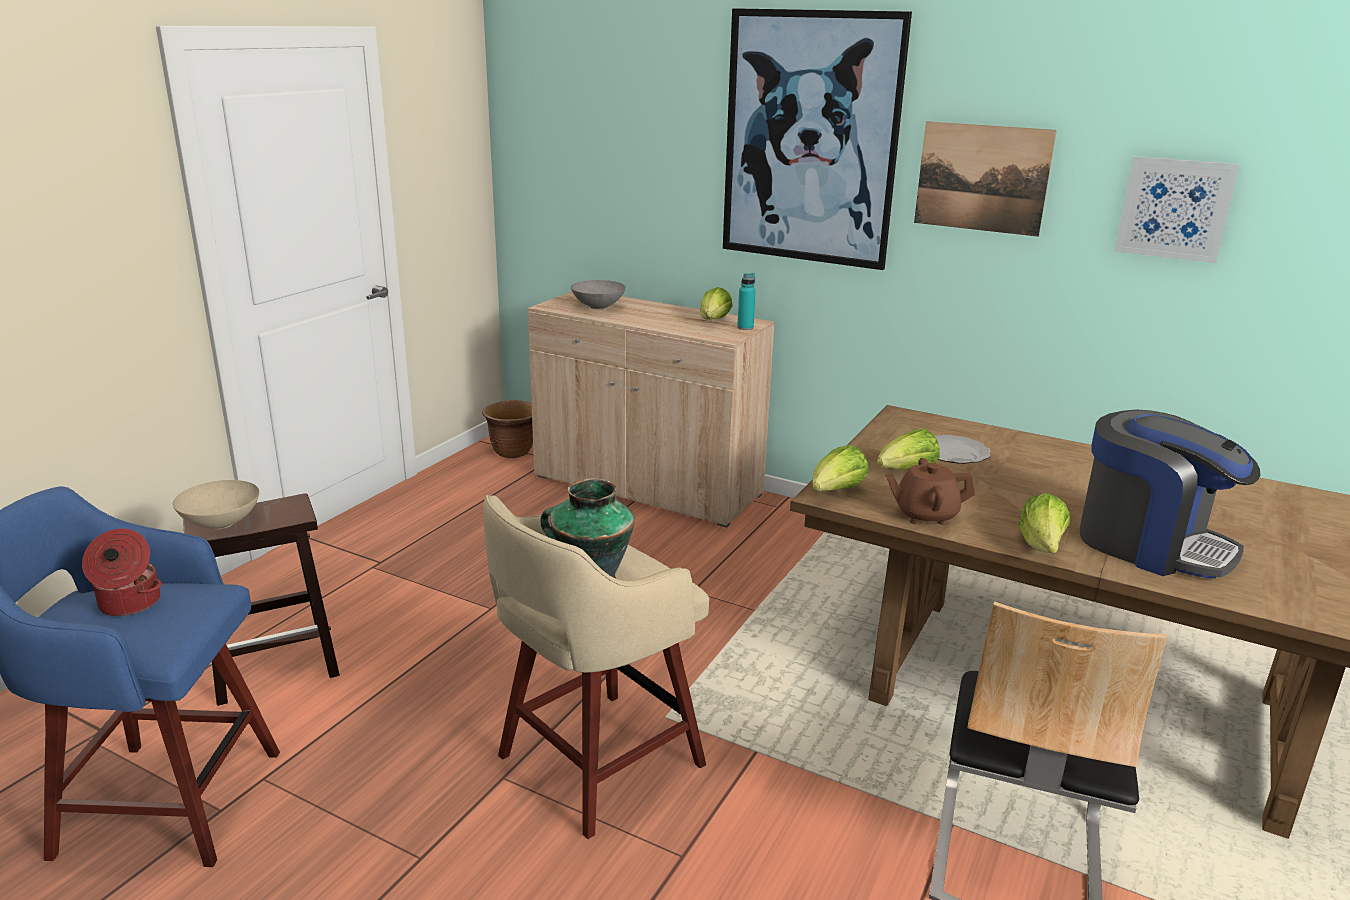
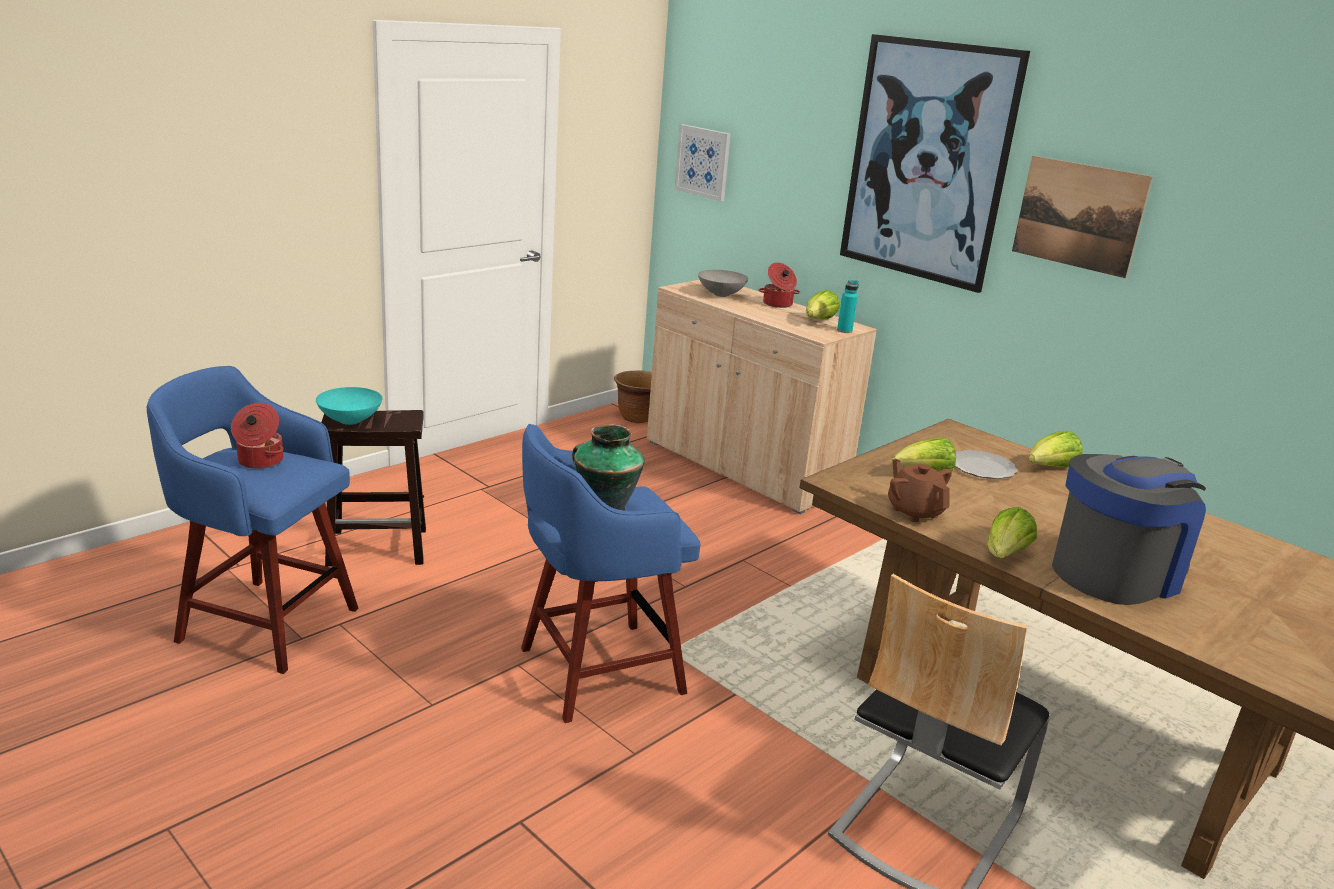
camera: 15 degrees right, 0 degrees up
beige bowl [173,480,259,529] -> turquoise bowl [316,387,382,425]
beige stool [483,495,709,839] -> blue stool [521,424,700,723]
lettuce [812,445,869,491] -> lettuce moved to [1029,431,1083,468]
brown teapot [886,458,975,525] -> brown teapot turned 45 degrees clockwise [888,459,952,522]
coffee machine [1080,410,1261,579] -> coffee machine turned 90 degrees counterclockwise [1052,454,1206,605]
picture [1114,156,1240,263] -> picture moved to [675,124,731,201]
none -> cooking pot [759,262,800,308]

